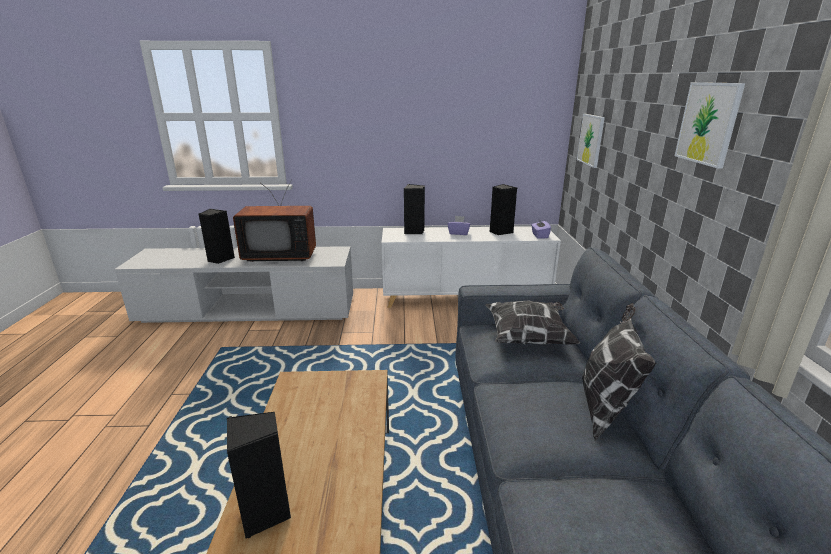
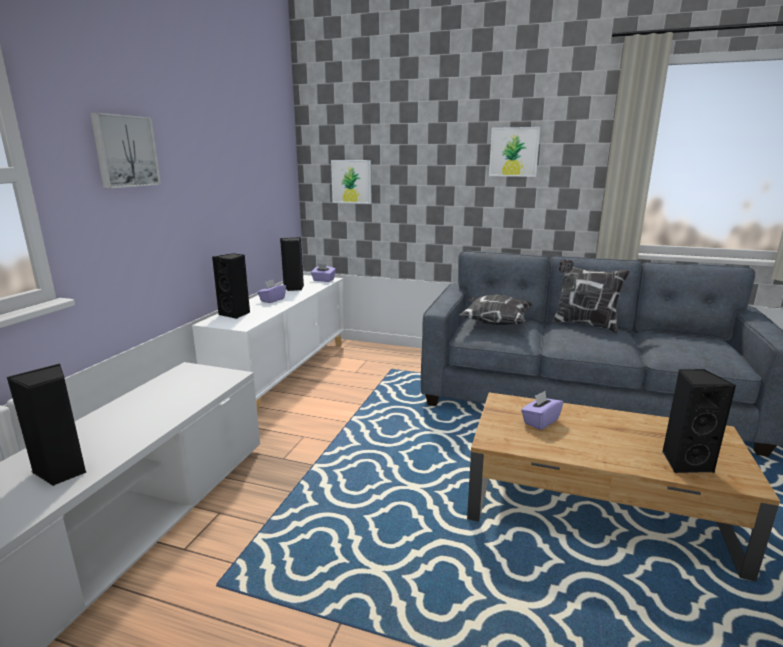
camera: 70 degrees left, 5 degrees down
television [233,180,316,262] -> none
none -> picture [90,113,161,188]
none -> purple tissue box [521,391,563,430]

